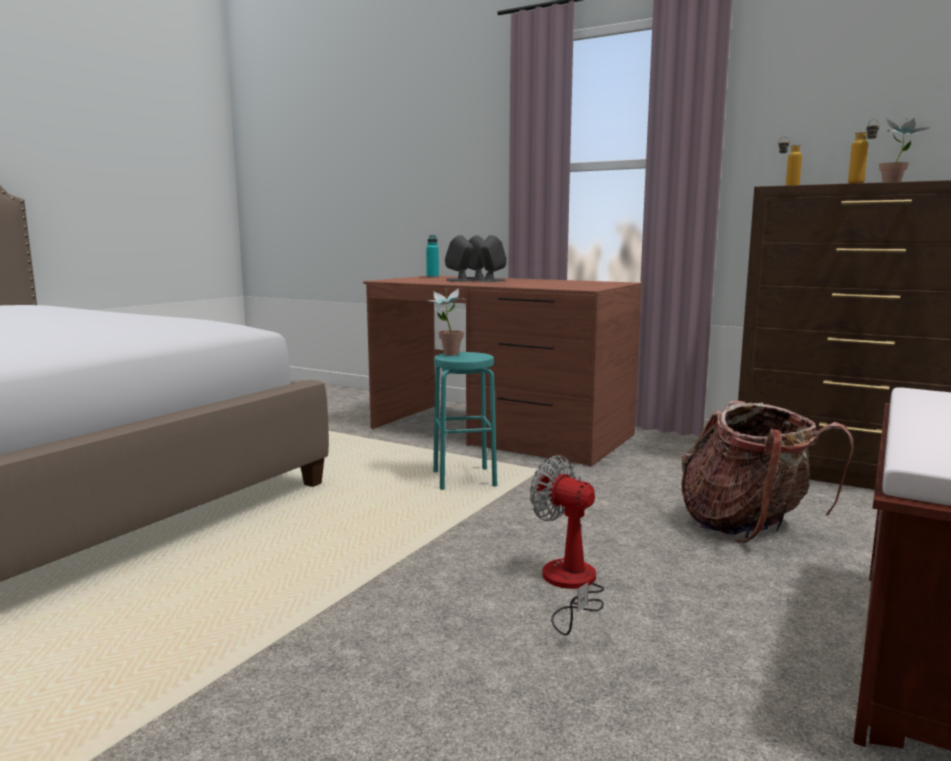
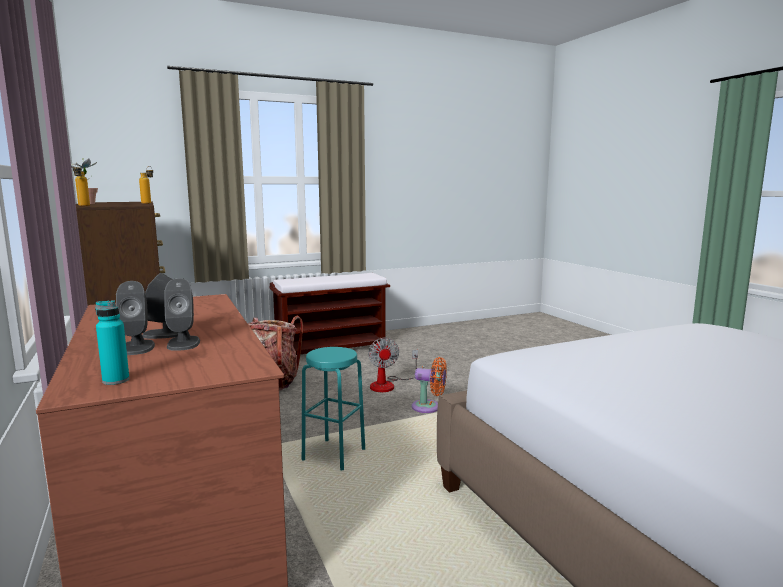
camera: 145 degrees left, 0 degrees up
potted plant [426,288,467,356] -> none
none -> orange fan [412,357,447,413]

